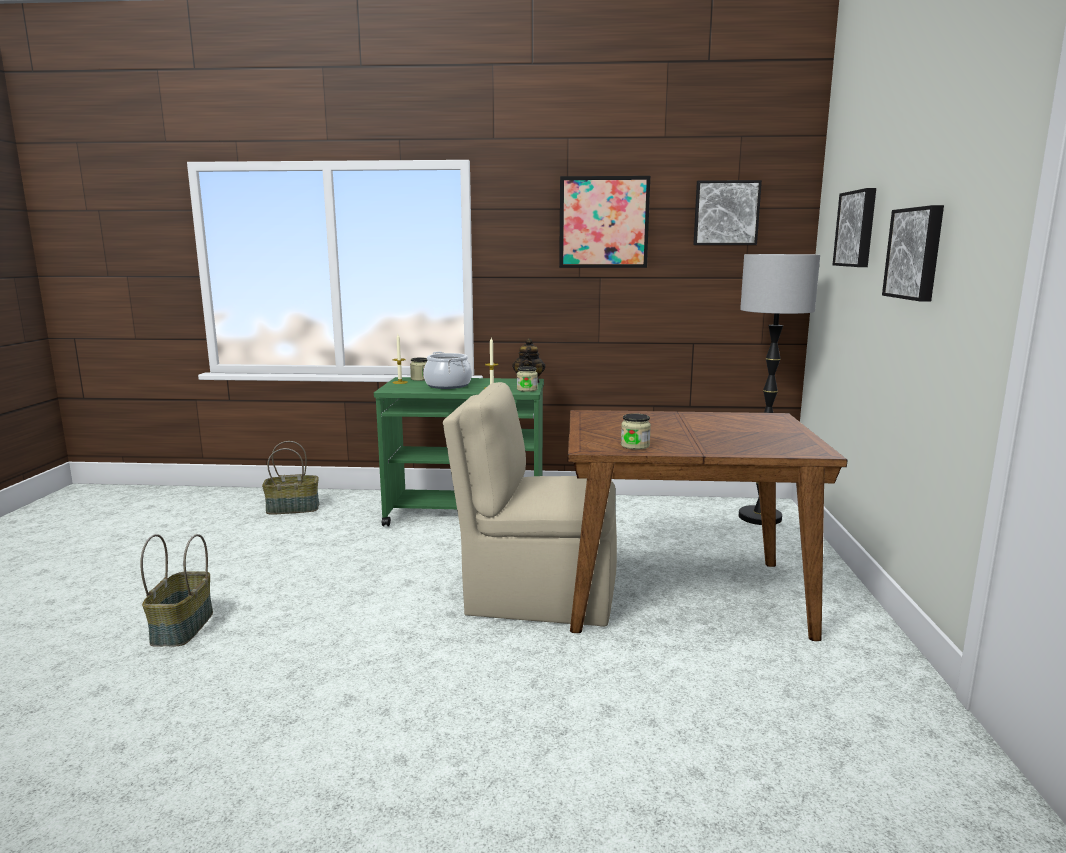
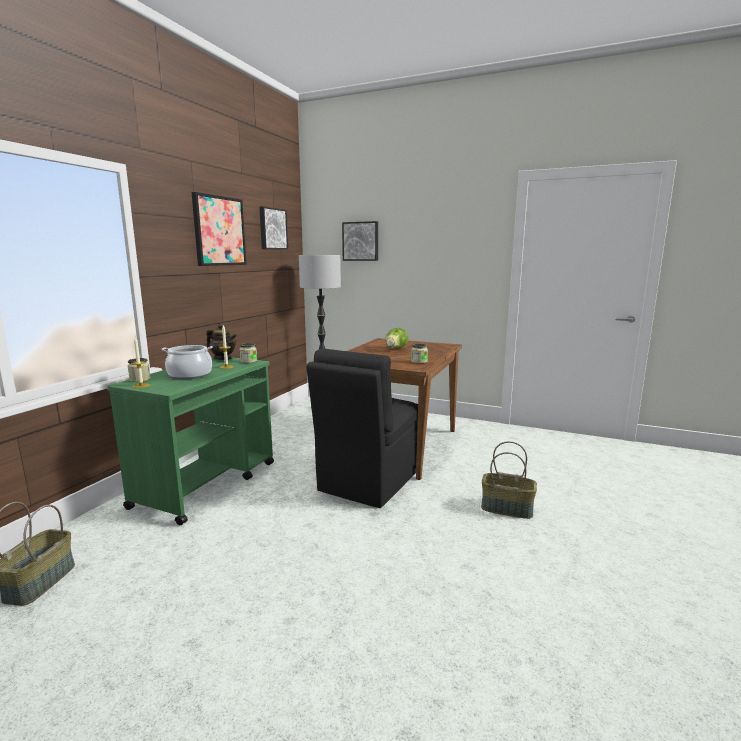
camera: 70 degrees left, 0 degrees up
basket [140,534,213,647] -> basket moved to [481,441,537,519]
beige chair [443,382,617,627] -> black chair [306,348,418,508]
picture [882,205,944,302] -> none
none -> lettuce [385,328,408,349]

